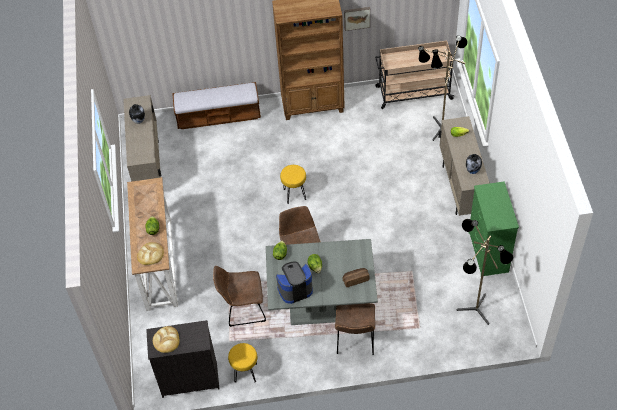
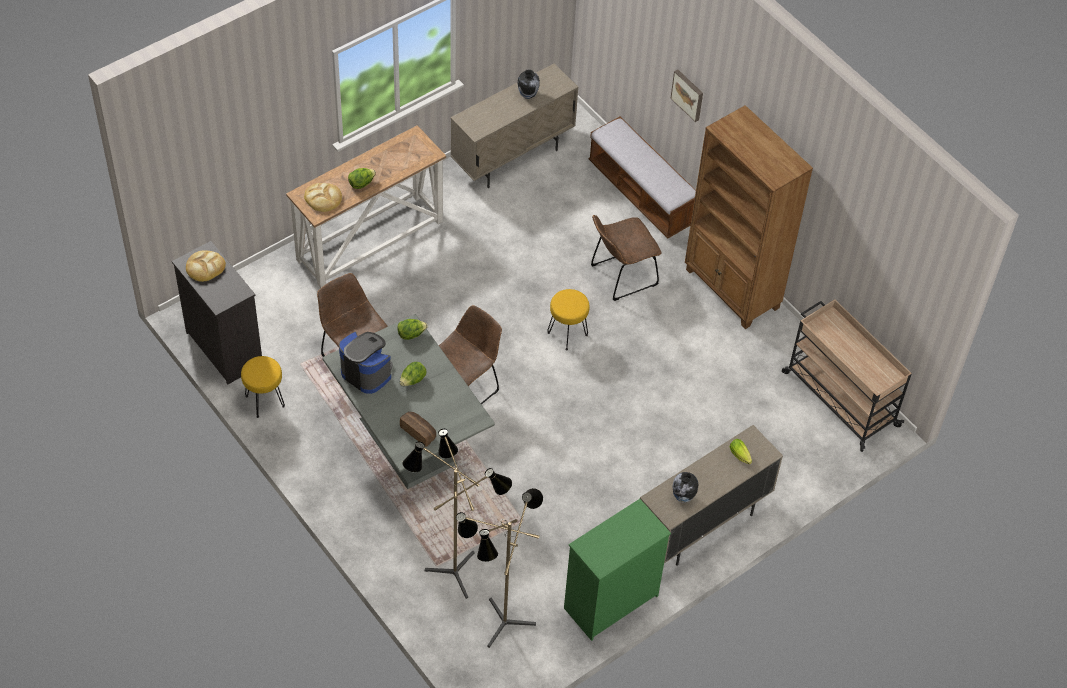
camera: 55 degrees right, 0 degrees up
brown chair [335,303,375,355] -> brown chair moved to [591,215,662,301]
picture [344,7,370,31] -> picture moved to [670,69,703,122]
floor lamp [418,36,468,141] -> floor lamp moved to [402,429,512,599]

